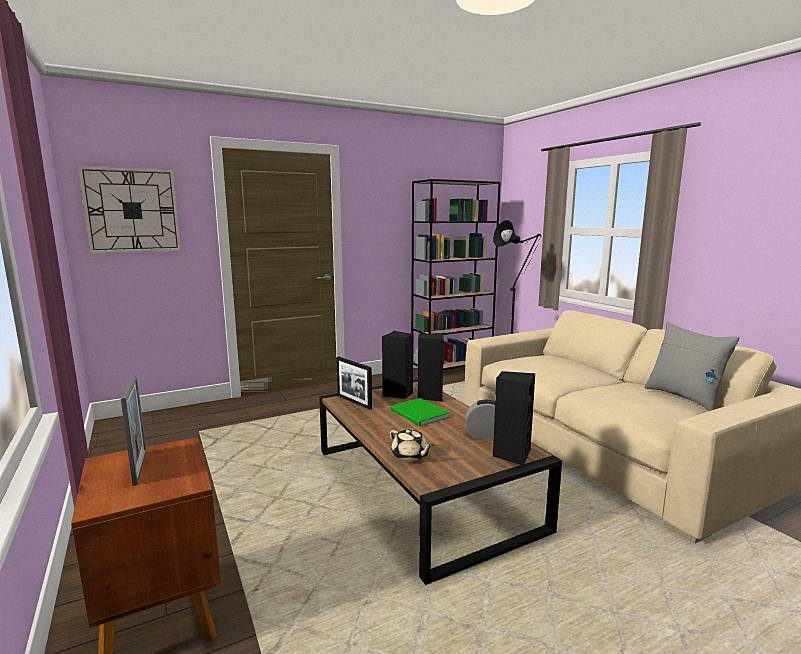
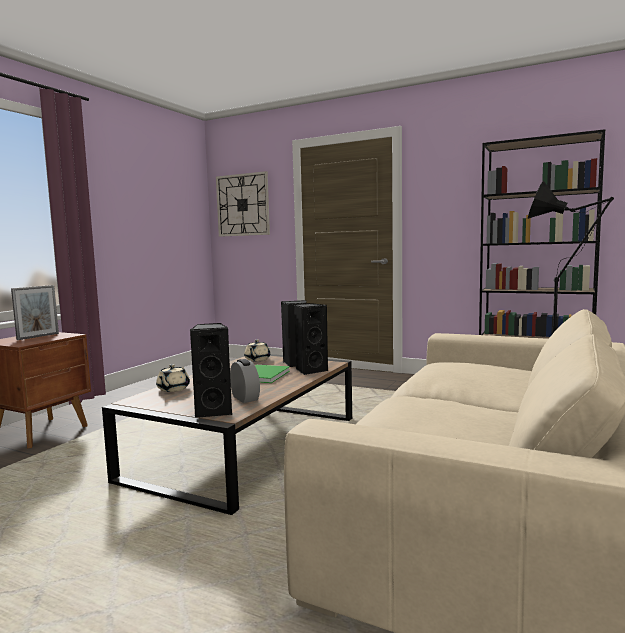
camera: 55 degrees right, 5 degrees down
picture frame [336,356,372,410] -> beige teapot [244,339,270,361]
grey pillow [644,322,740,411] -> none

